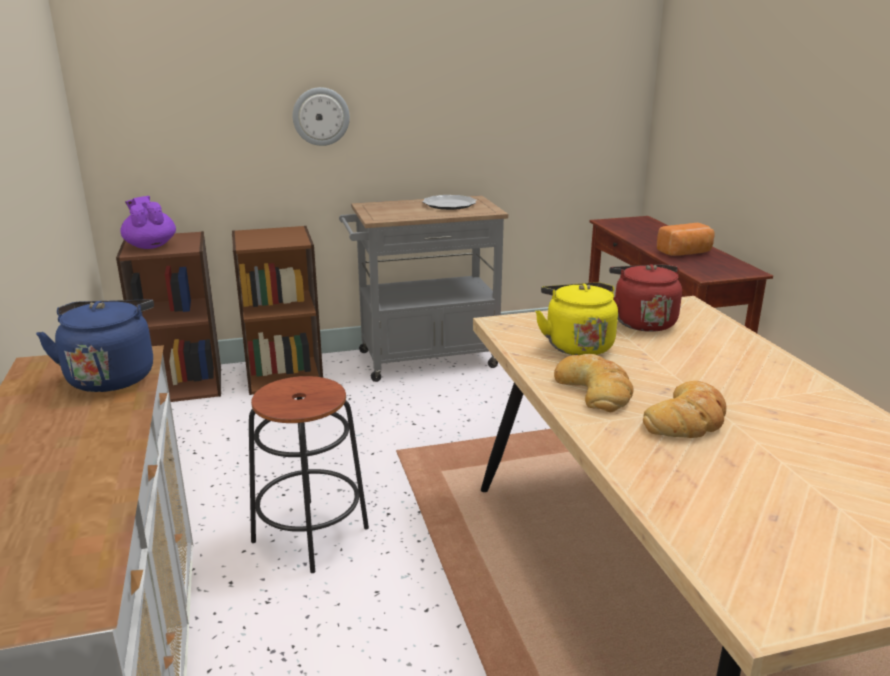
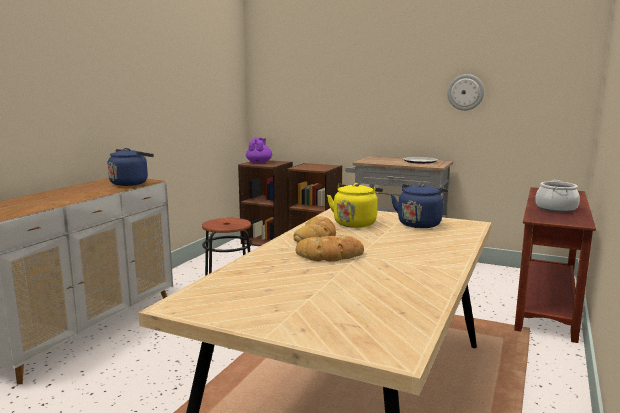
camera: 40 degrees right, 10 degrees down
wall clock [293,87,350,146] -> wall clock moved to [447,74,484,111]
red kettle [609,264,682,332] -> blue kettle [391,183,448,228]
bread [657,223,715,256] -> cooking pot [535,180,580,212]

